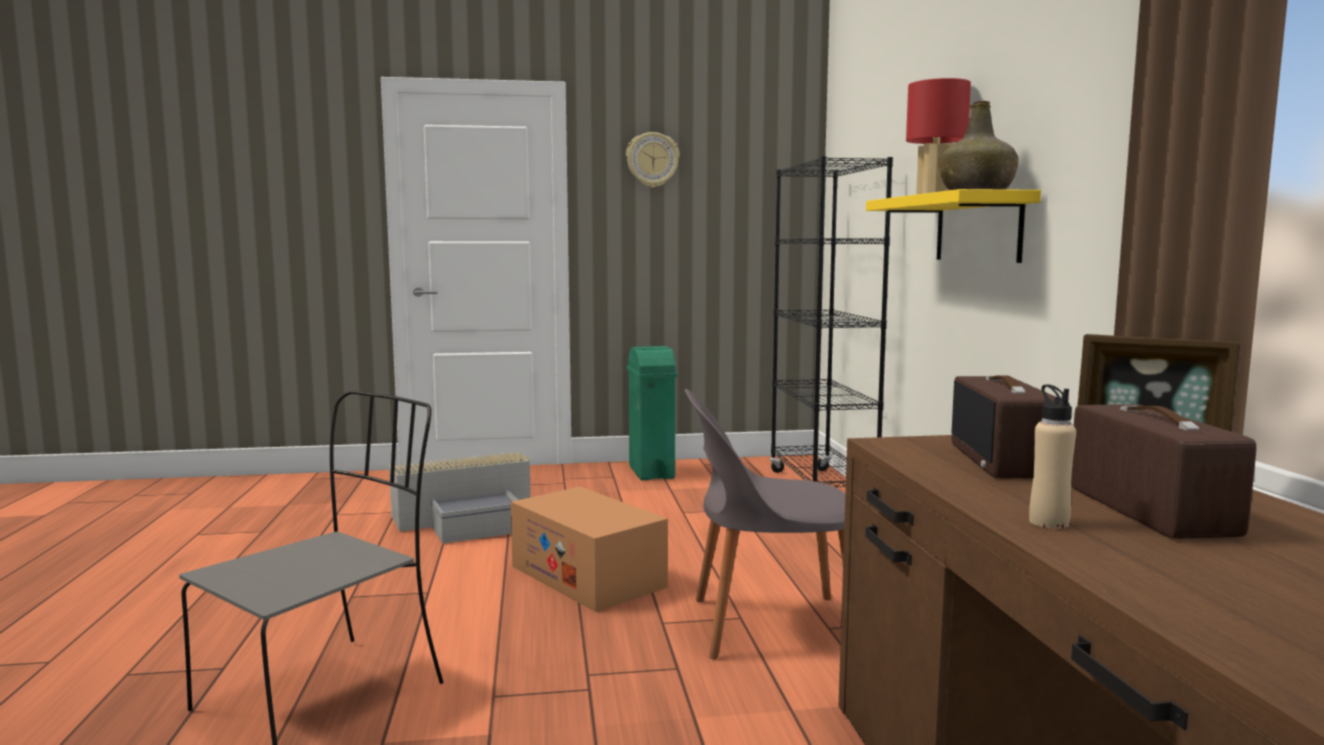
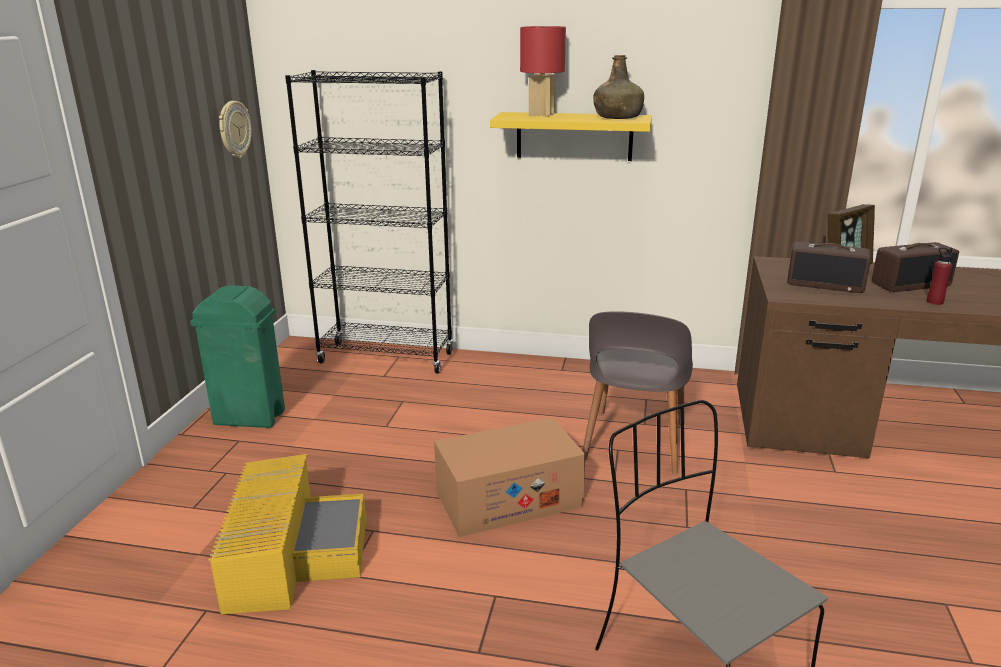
camera: 70 degrees left, 15 degrees up
grey storage box [389,452,531,544] -> yellow storage box [208,454,366,614]
wall clock [626,132,679,188] -> wall clock moved to [219,101,252,158]
beige bottle [1029,384,1076,529] -> red bottle [927,247,953,305]
radio [1071,404,1256,539] -> radio turned 150 degrees clockwise [872,242,959,292]

